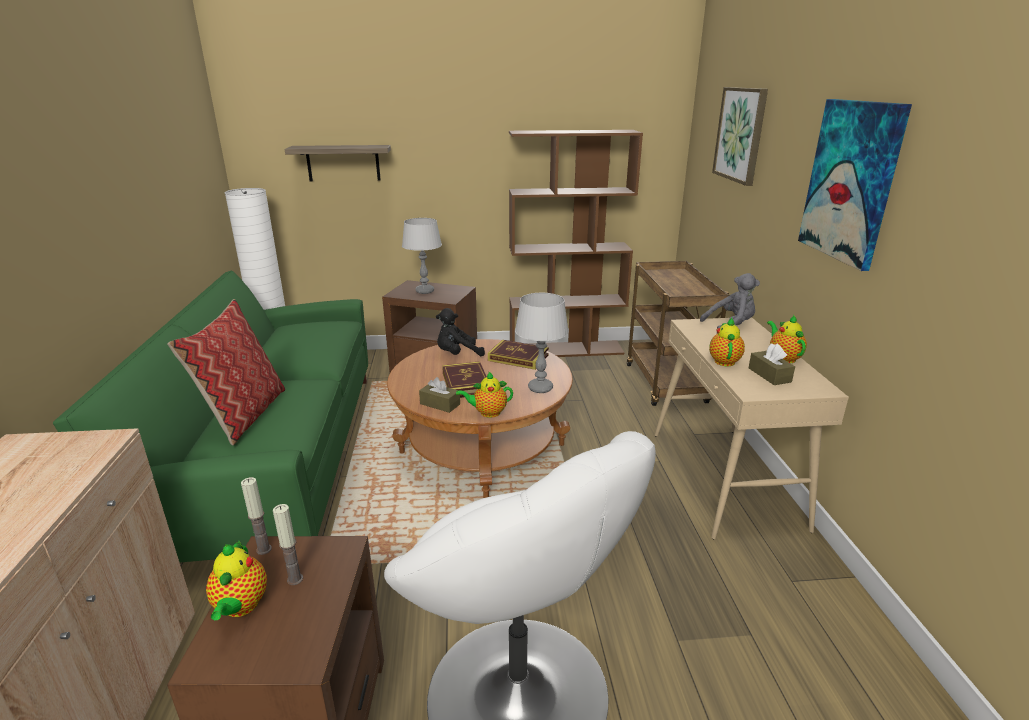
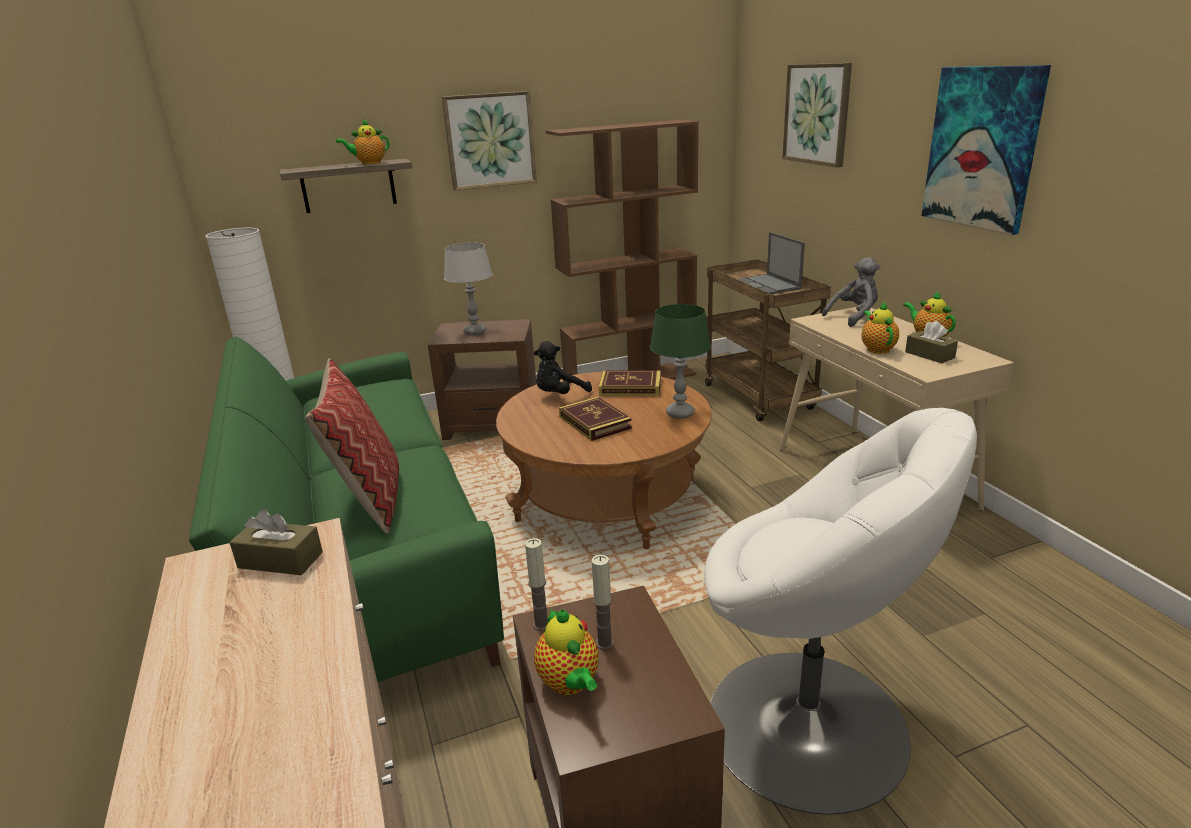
camera: 15 degrees left, 0 degrees up
brown tissue box [419,377,460,413] -> brown tissue box moved to [229,509,323,575]
teapot [456,371,513,418] -> teapot moved to [336,119,390,164]
grey table lamp [515,293,569,393] -> green table lamp [650,304,711,419]
none -> picture [442,91,537,191]
none -> laptop [738,232,805,294]

